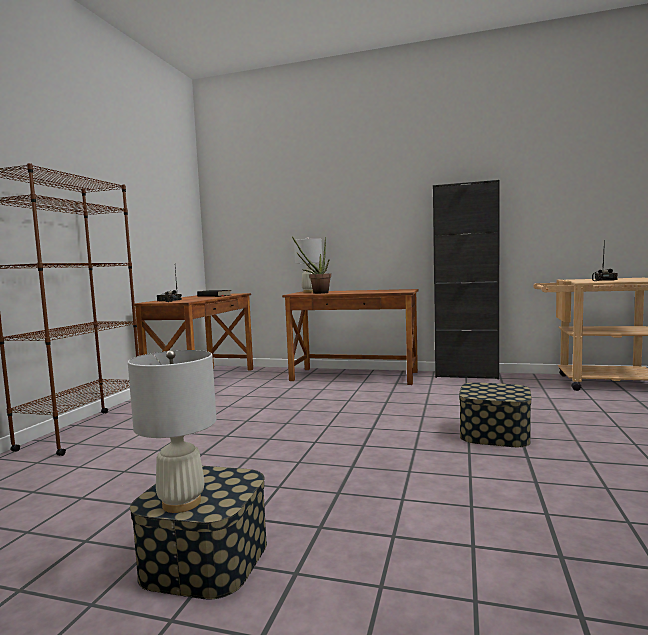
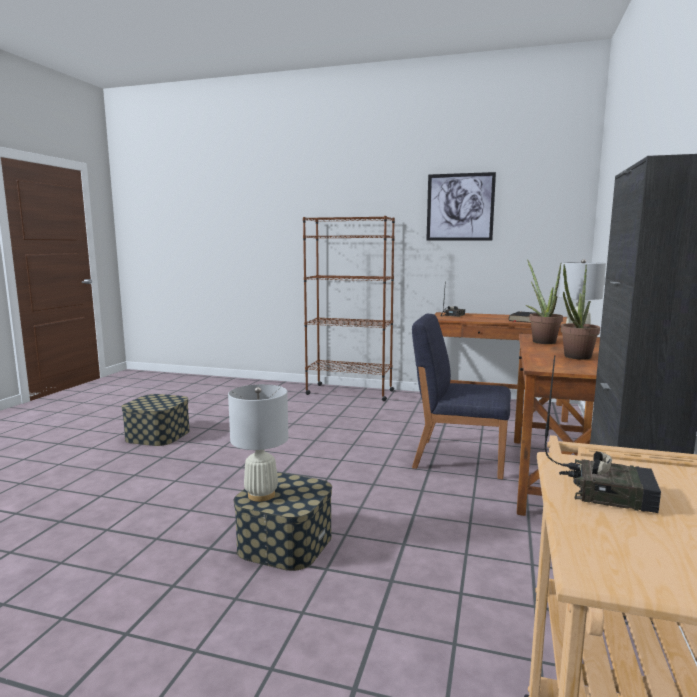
camera: 90 degrees right, 5 degrees up
white table lamp [128,350,216,513] -> white table lamp moved to [228,384,288,502]
none -> blue chair [412,314,511,479]
none -> picture [426,172,496,241]
none -> potted plant [561,264,600,360]

